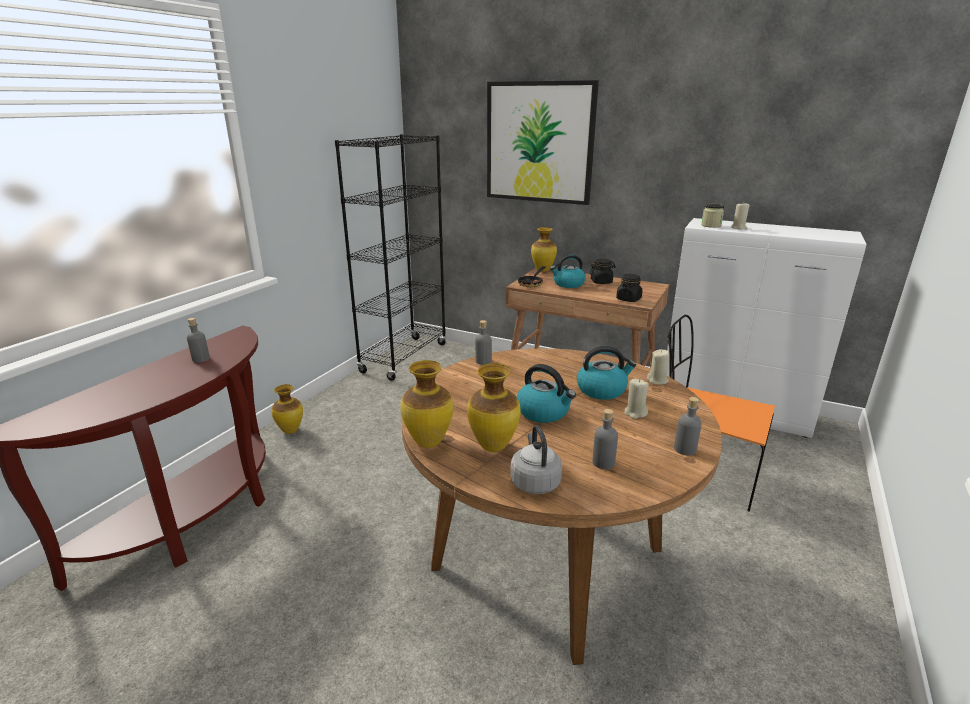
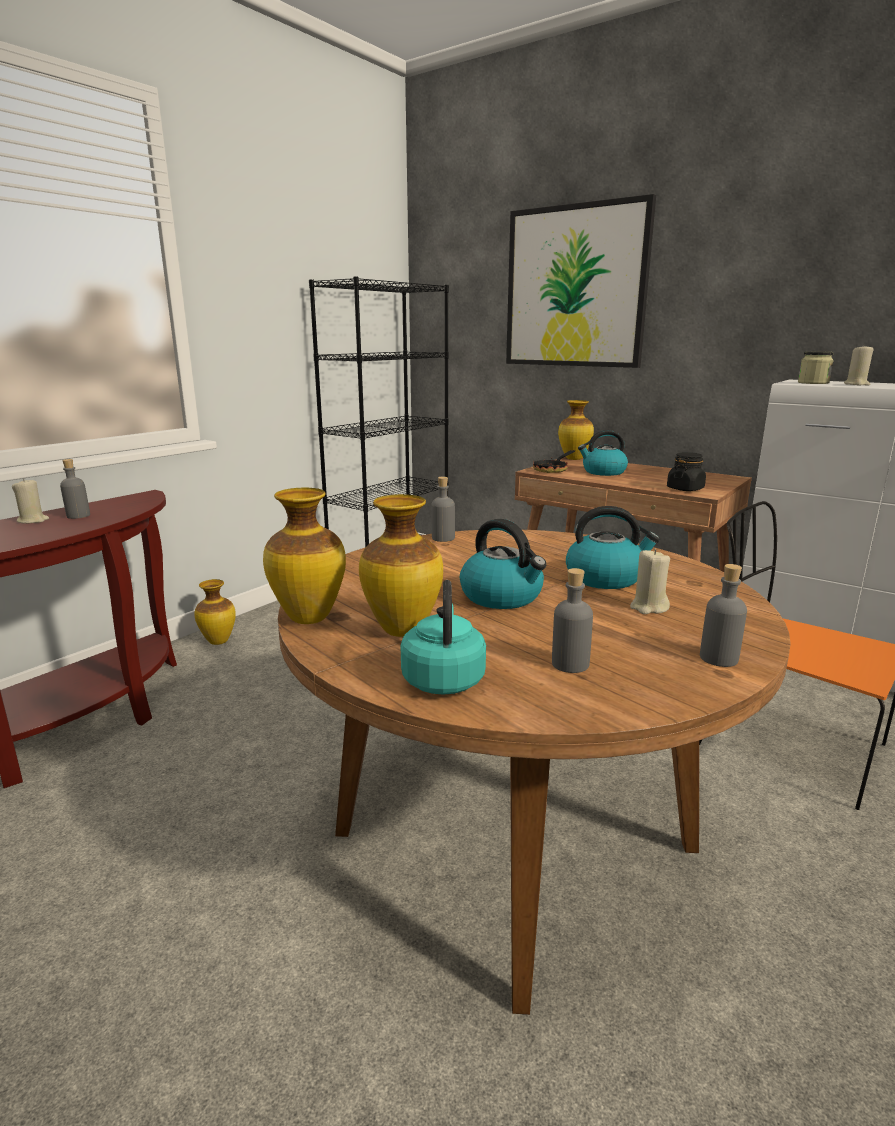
camera: 10 degrees right, 5 degrees down
grey kettle [510,425,562,494] -> turquoise kettle [401,580,486,695]
black jar [590,259,616,284] -> none
beige candle [647,349,670,385] -> beige candle moved to [12,478,49,524]

